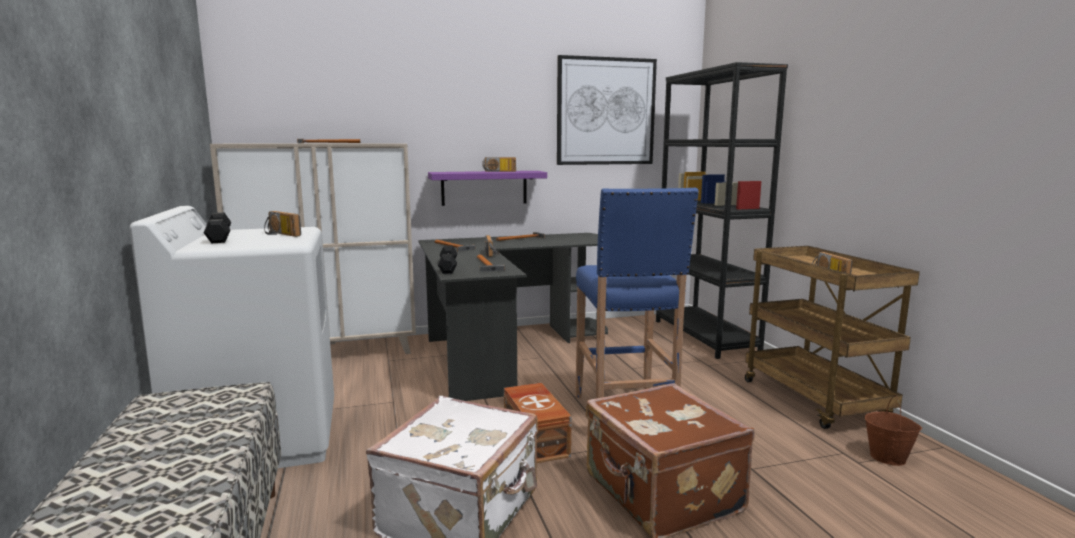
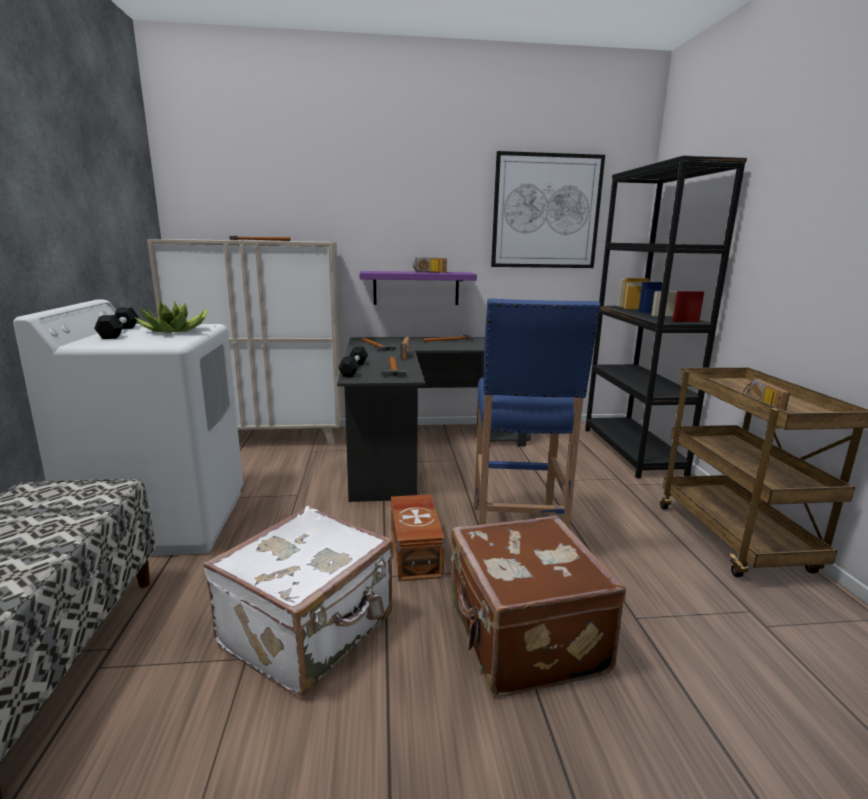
camera: 10 degrees right, 5 degrees up
radio [264,211,301,237] -> potted plant [135,301,208,333]
brown bucket [865,396,922,466] -> none

